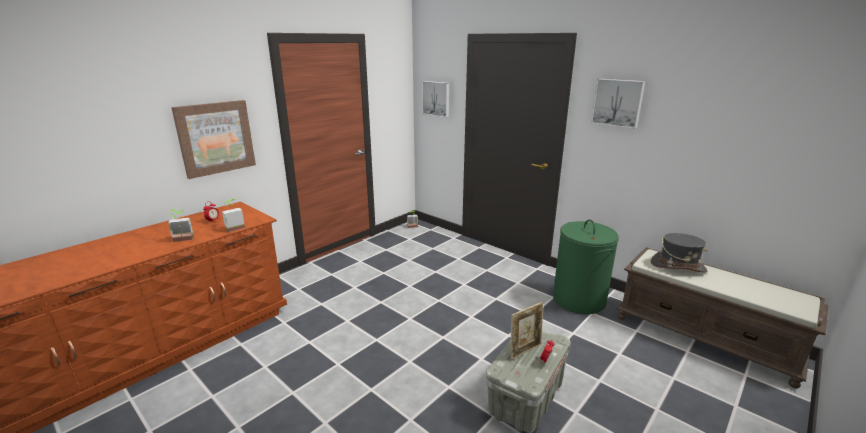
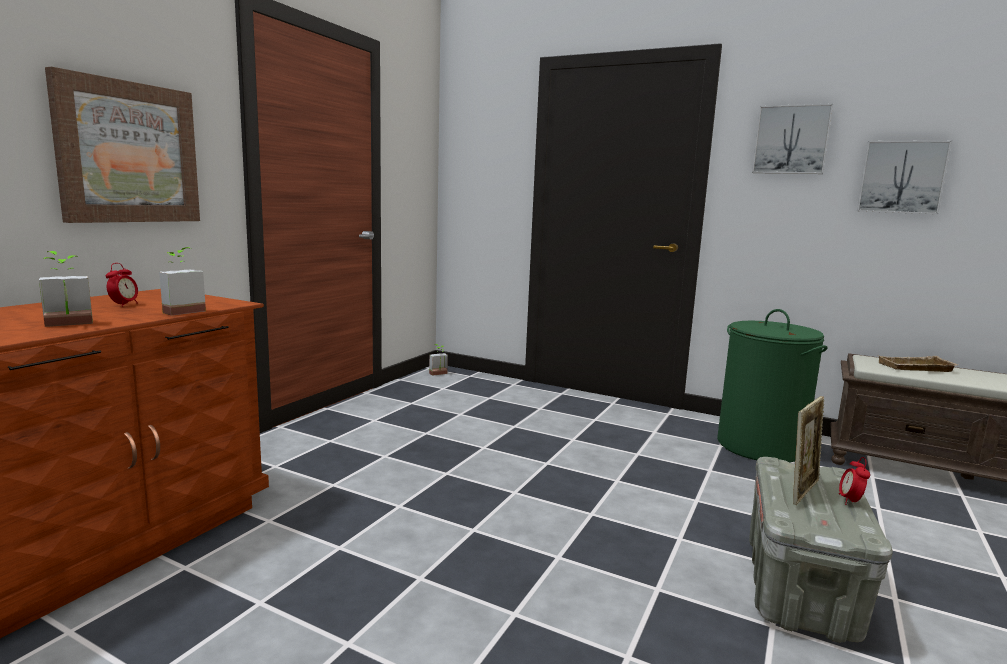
camera: 15 degrees left, 10 degrees down
picture [422,81,449,118] -> picture moved to [857,140,952,214]
grey hat [651,233,708,273] -> beige tray [877,355,958,372]

